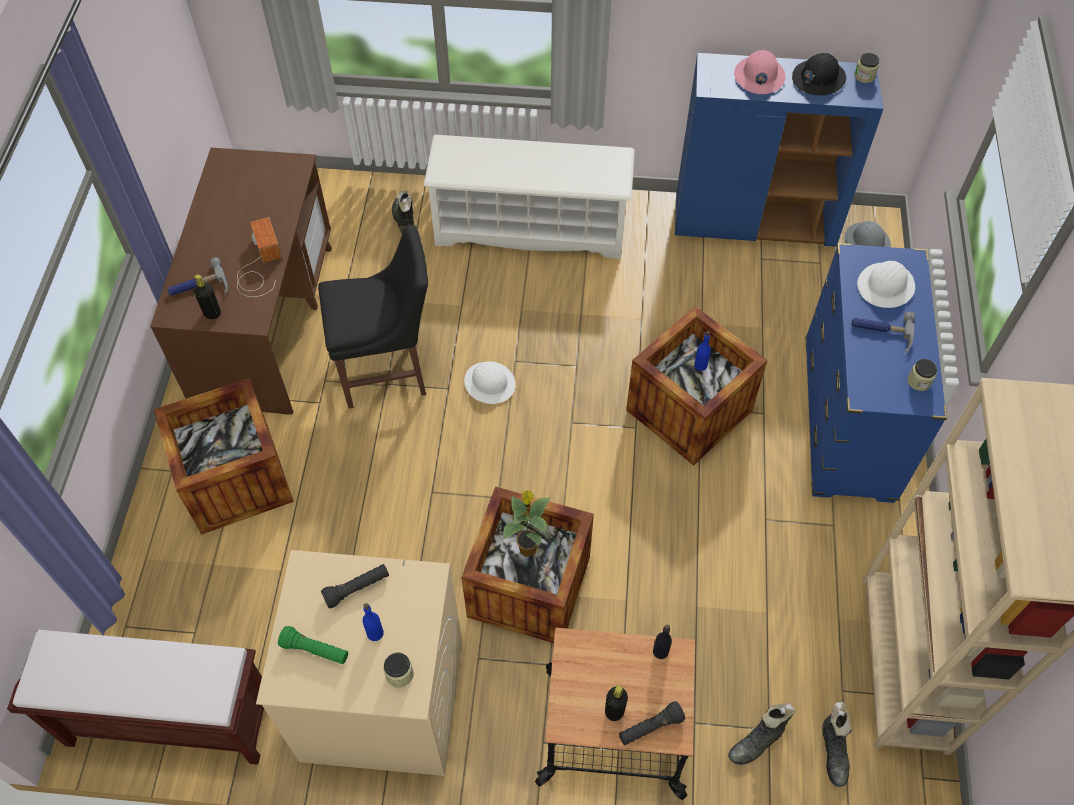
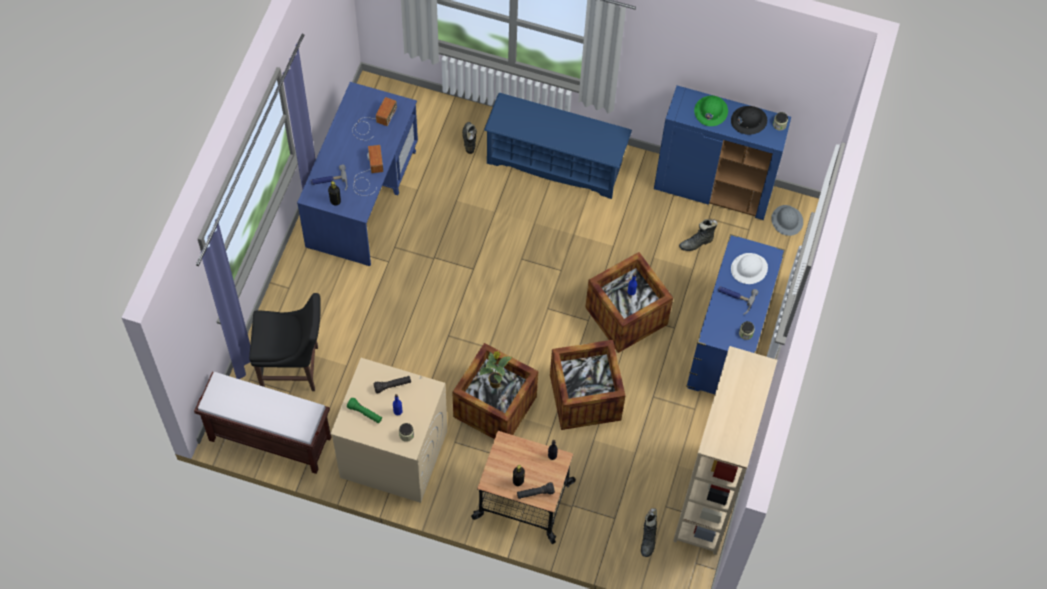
camera: 10 degrees right, 5 degrees up
brown desk [150,148,332,415] -> blue desk [297,82,418,266]
crate [153,378,294,535] -> crate moved to [550,340,626,430]
black chair [318,225,428,408] -> black chair moved to [249,293,321,391]
white shoe rack [423,135,635,259] -> blue shoe rack [484,93,632,199]
white hard hat [464,362,516,404] -> none
black boot [728,703,795,765] -> black boot moved to [679,219,718,251]
pink hard hat [734,50,785,94] -> green hard hat [694,95,728,126]
none -> radio [352,97,397,140]

